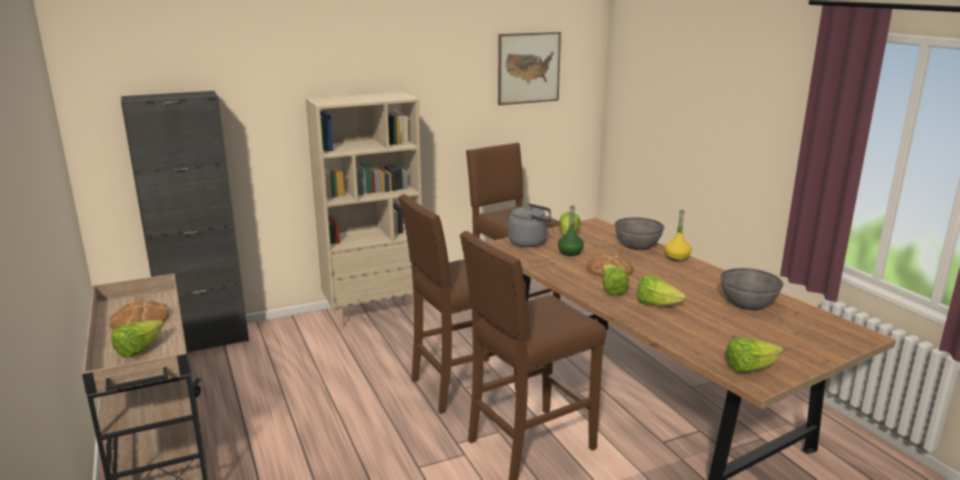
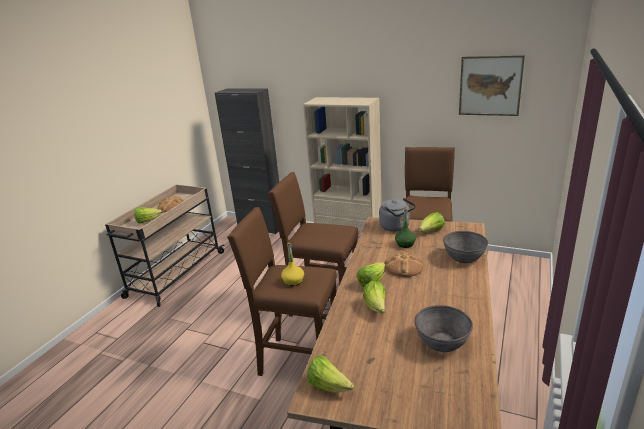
camera: 50 degrees right, 5 degrees up
yellow bottle [665,210,692,261] -> yellow bottle moved to [281,243,304,286]

